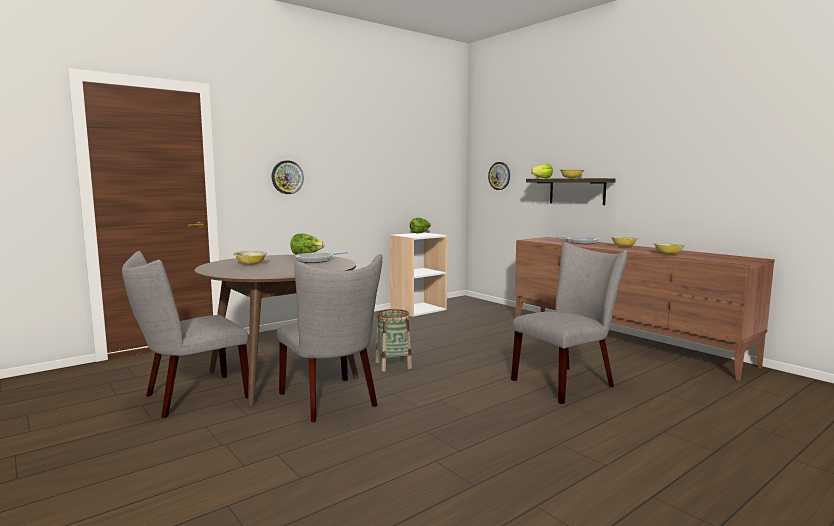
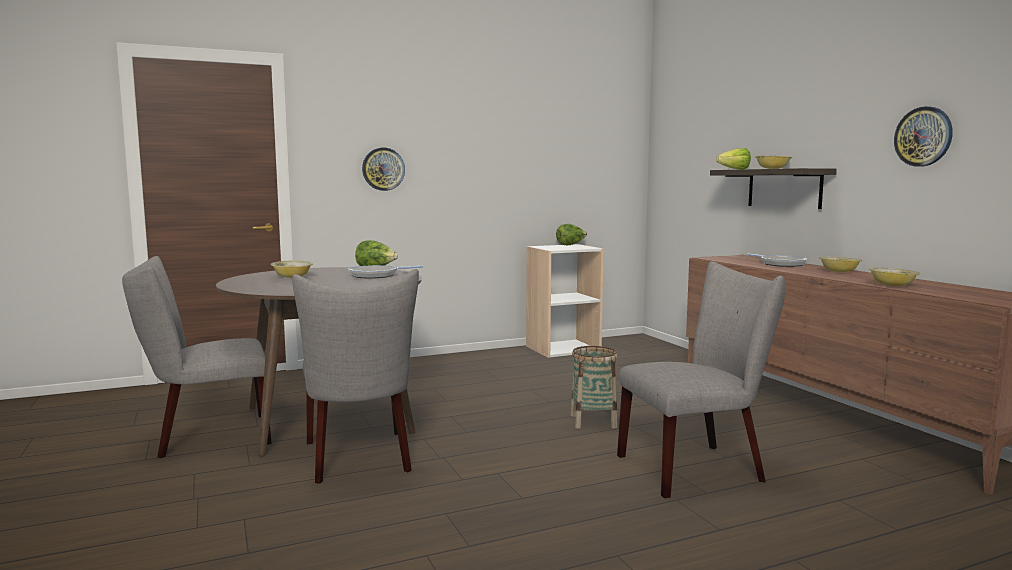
camera: 15 degrees right, 0 degrees up
basket [376,309,412,372] -> basket moved to [570,346,618,429]
wall clock [488,162,510,190] -> wall clock moved to [894,106,953,167]

